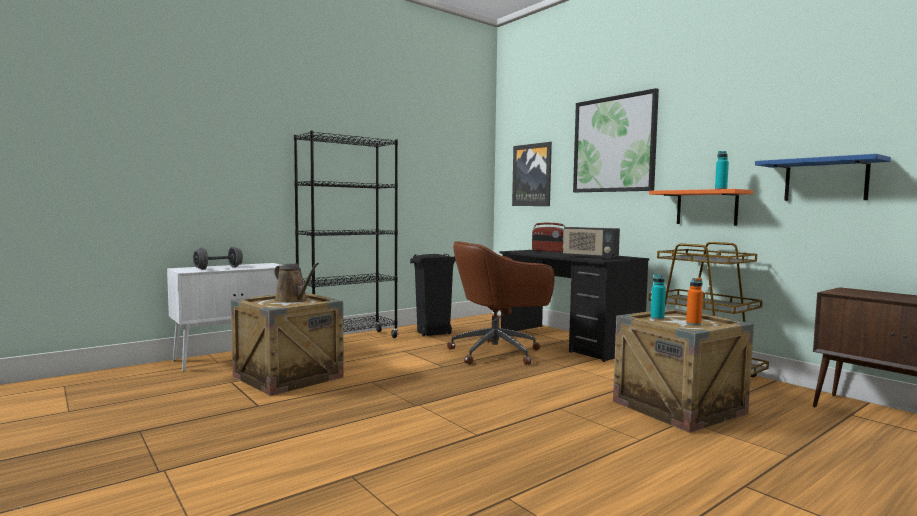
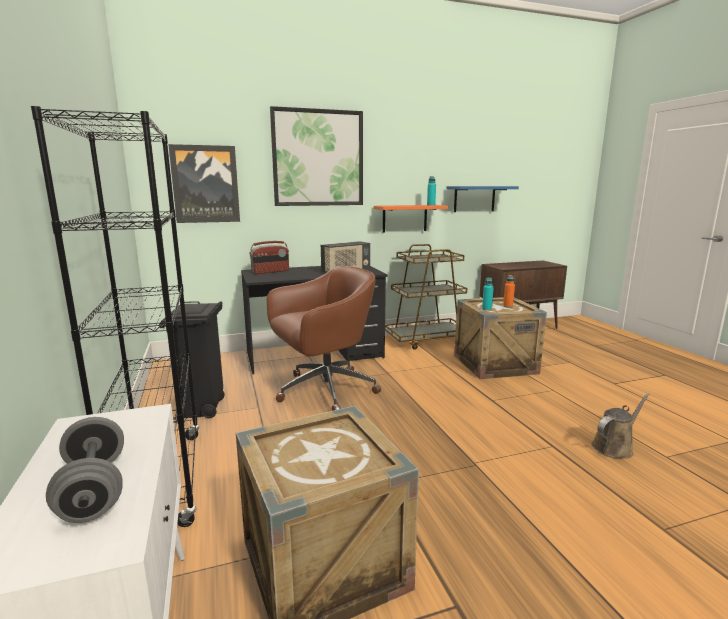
camera: 70 degrees left, 10 degrees up
brown watering can [275,263,319,303] -> brown watering can moved to [591,393,650,458]
brown office chair [447,241,555,365] -> brown office chair turned 120 degrees counterclockwise [267,266,381,411]

